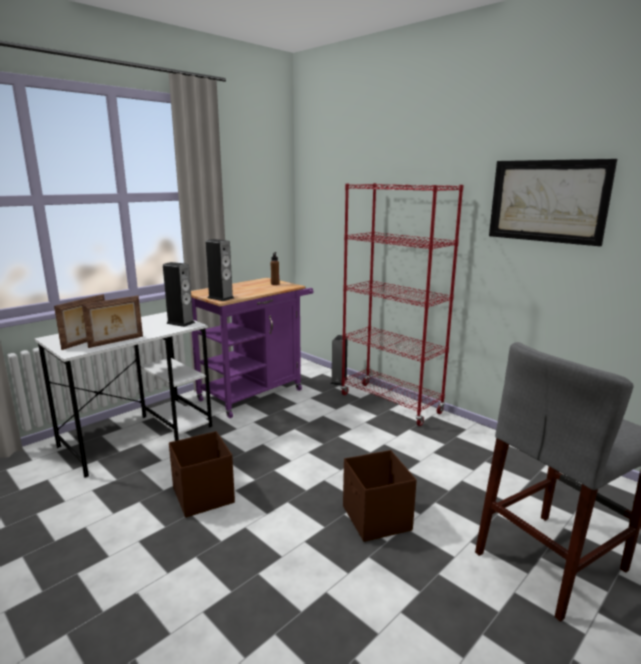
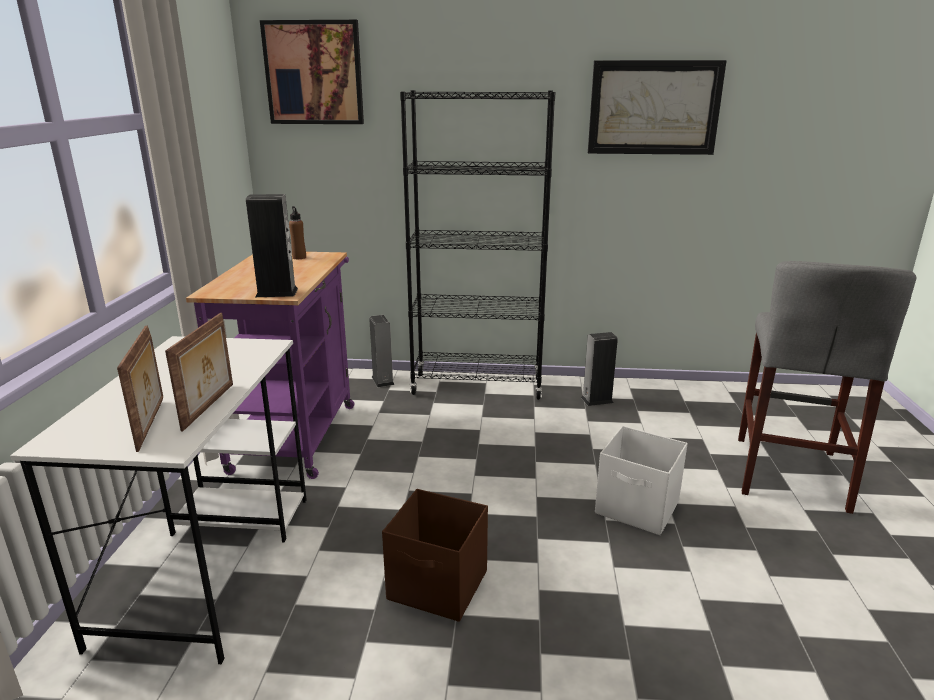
camera: 40 degrees left, 5 degrees up
speaker [163,262,195,327] -> speaker moved to [581,332,618,406]
red bookcase [341,183,464,426] -> black bookcase [400,90,555,400]
brown storage box [343,450,417,542] -> white storage box [595,426,688,535]
none -> picture [260,20,364,124]

